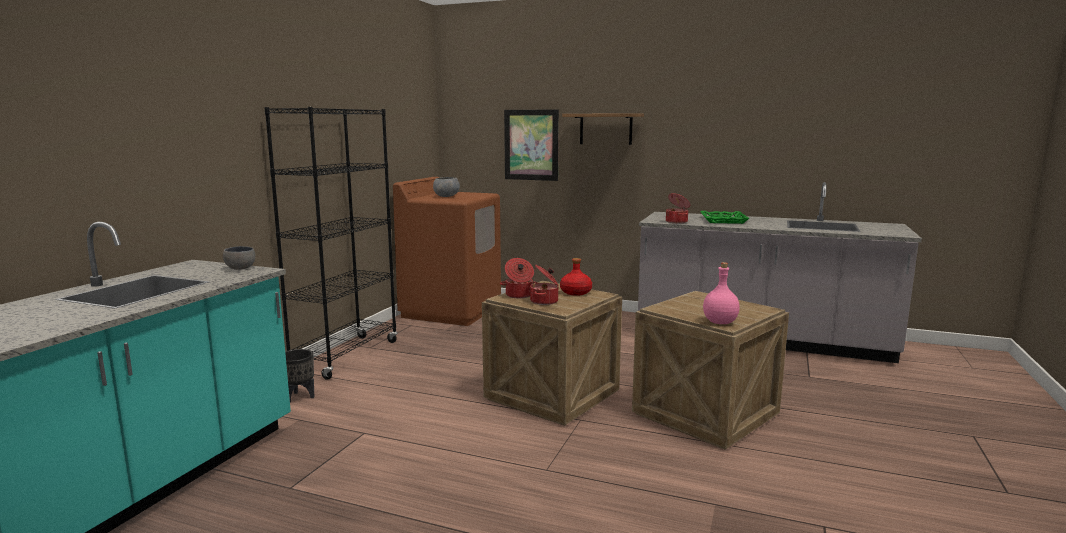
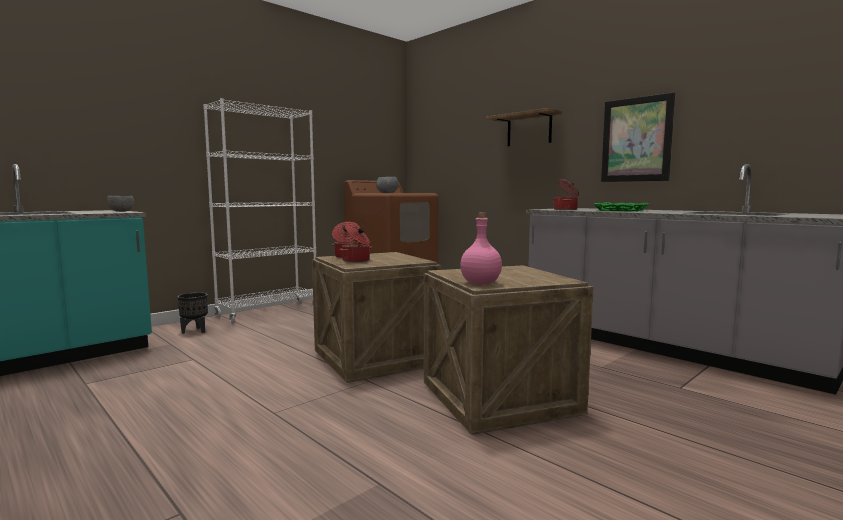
camera: 25 degrees right, 5 degrees down
black bookcase [264,107,398,380] -> white bookcase [203,98,316,324]
picture [504,109,559,181] -> picture moved to [601,92,675,182]
red bottle [560,258,592,296] -> none

